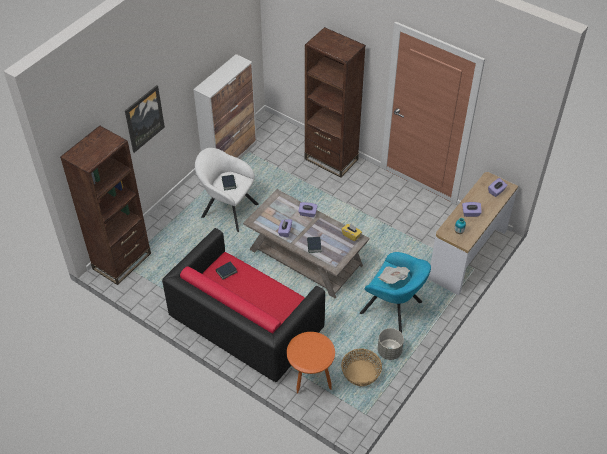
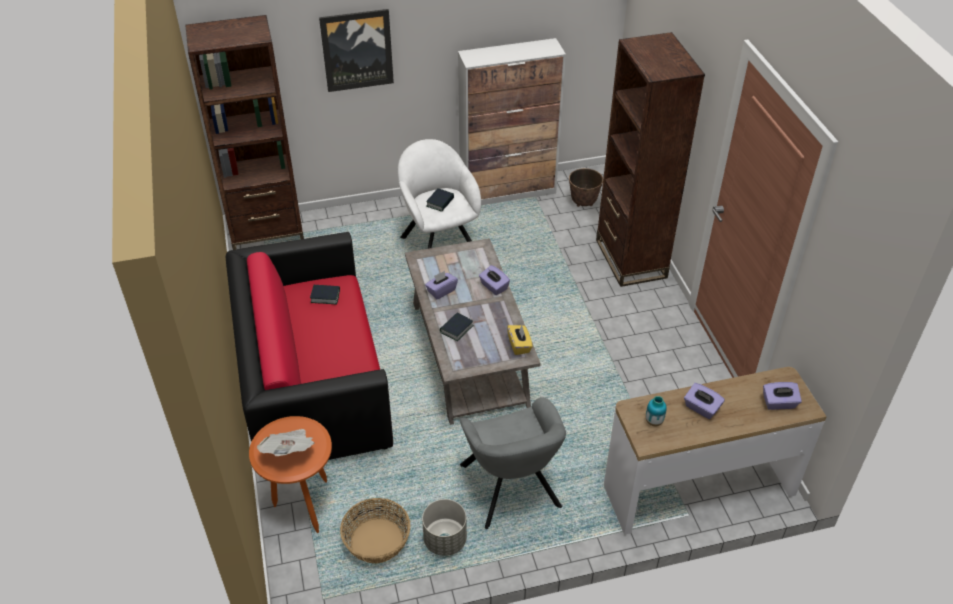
camera: 40 degrees right, 5 degrees down
turquoise armchair [360,252,431,333] -> grey armchair [460,397,566,529]
newspaper [378,266,410,284] -> newspaper moved to [257,429,315,456]
none -> planter [569,168,603,207]

